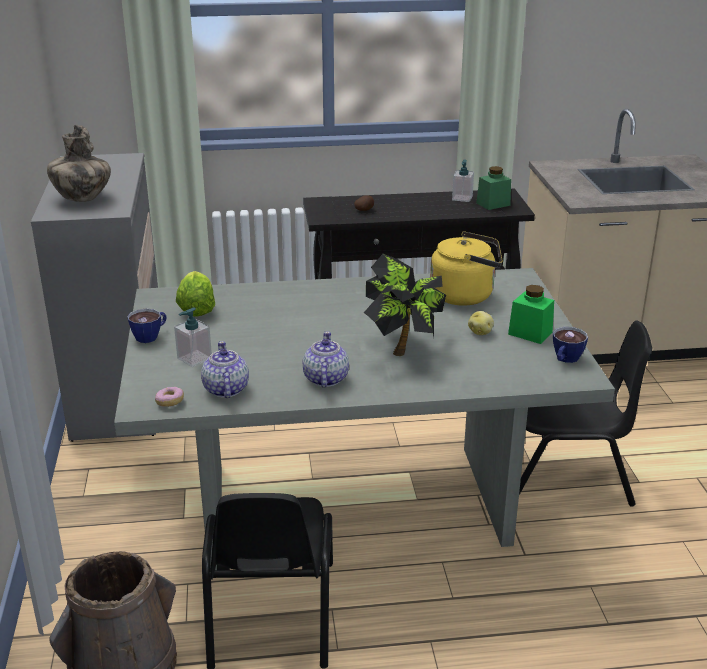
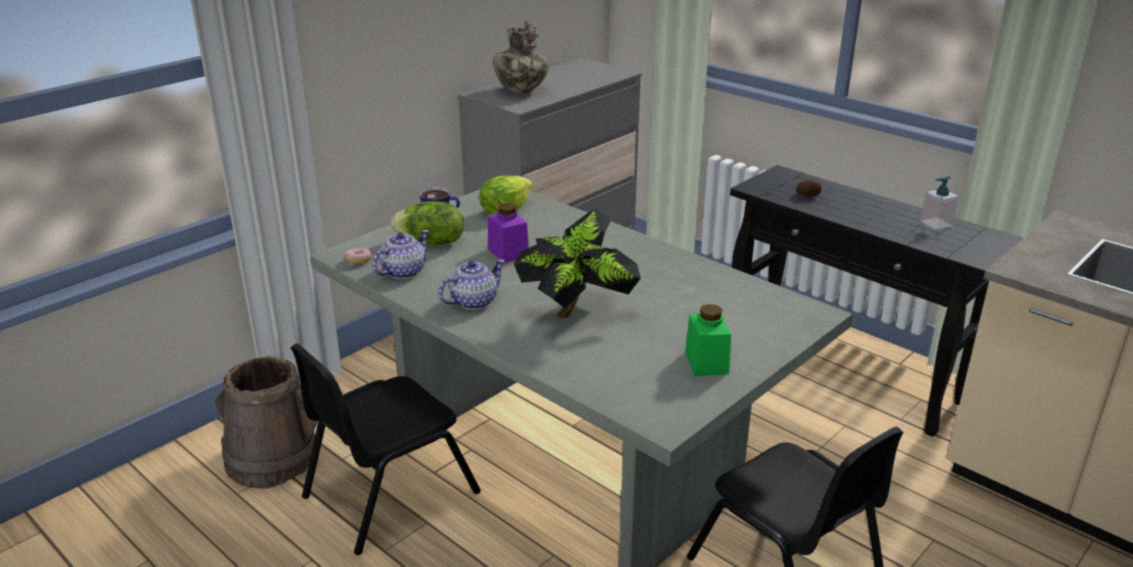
camera: 50 degrees right, 0 degrees up
soap dispenser [174,307,212,367] -> lettuce [391,201,464,245]
yellow kettle [430,231,503,306] -> none
potato [468,311,494,335] -> none
green jar [476,166,511,210] -> none
cup [553,327,588,363] -> none
none -> purple jar [488,203,529,263]

